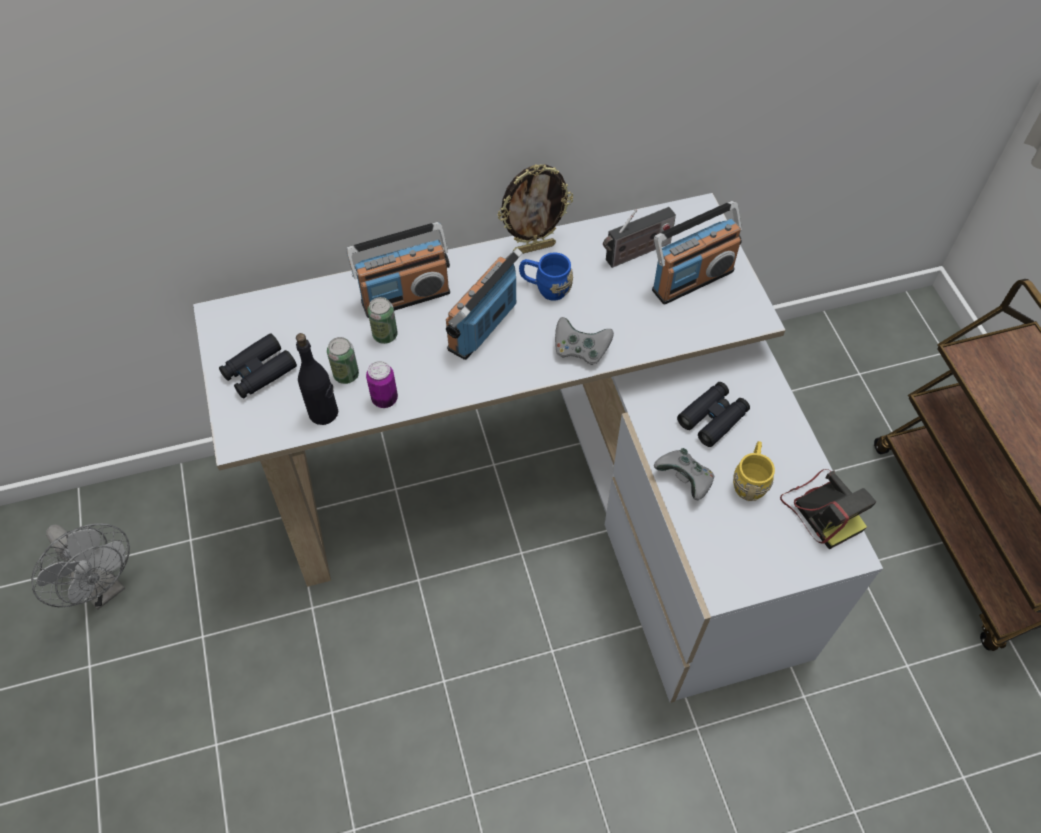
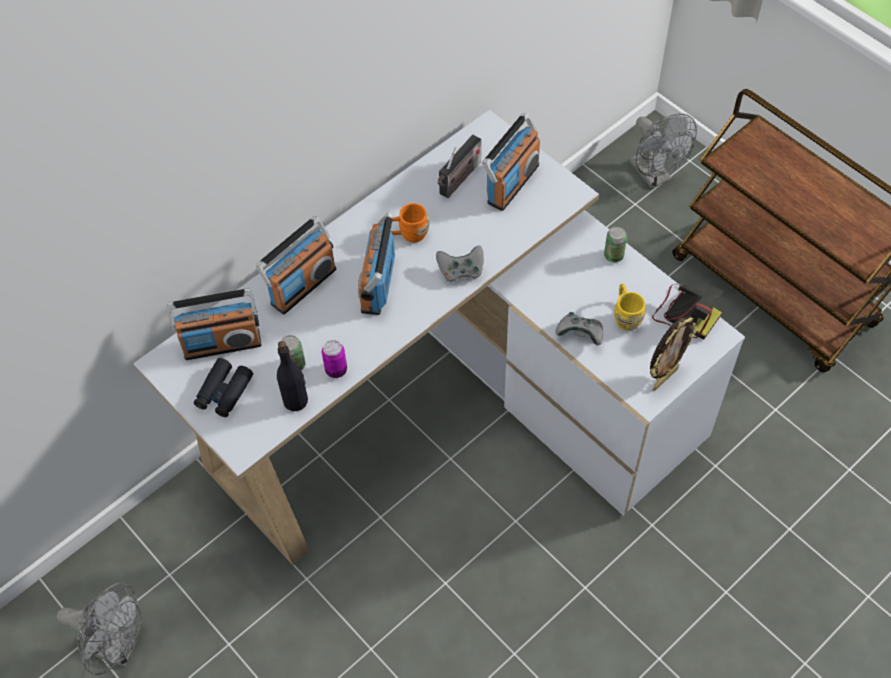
camera: 25 degrees left, 0 degrees up
can [368,297,398,344] -> can moved to [604,226,627,263]
picture frame [497,164,573,254] -> picture frame moved to [650,317,697,391]
blue mug [519,253,573,301] -> orange mug [391,203,430,243]
black binoculars [677,382,750,447] -> none
none -> radio [167,288,262,360]
none -> grey fan [630,114,697,189]

